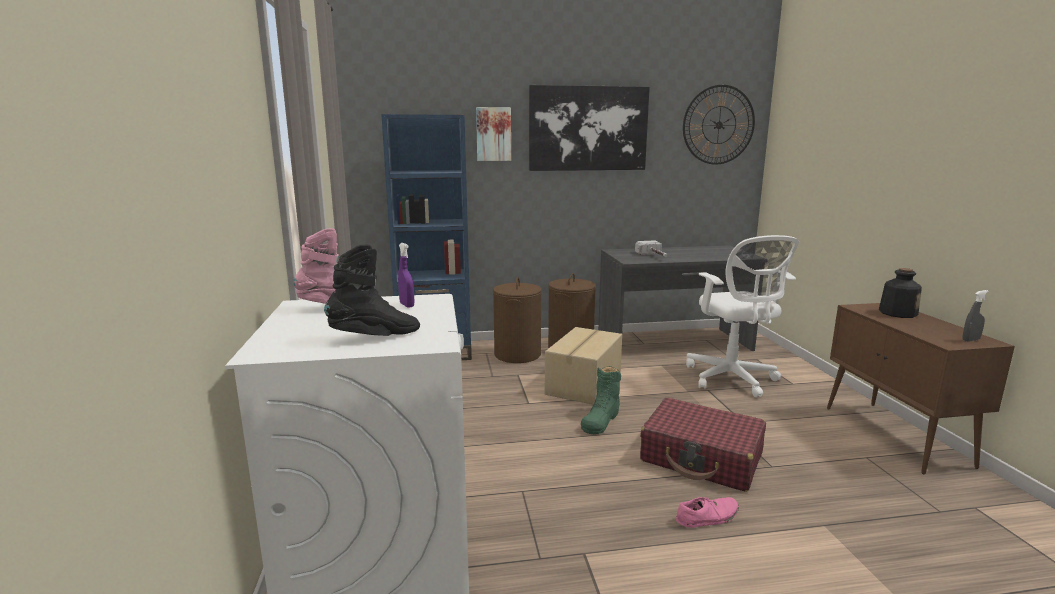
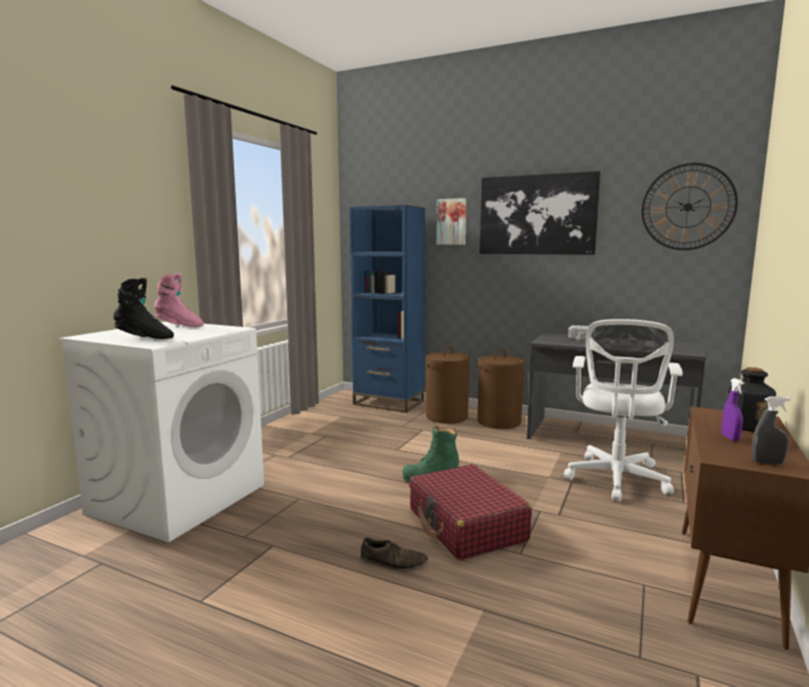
camera: 35 degrees right, 5 degrees down
purple spray bottle [398,243,414,307] -> purple spray bottle moved to [721,378,744,441]
cardboard box [545,327,622,405] -> none
pink shoe [676,497,739,528] -> brown shoe [361,537,428,572]

